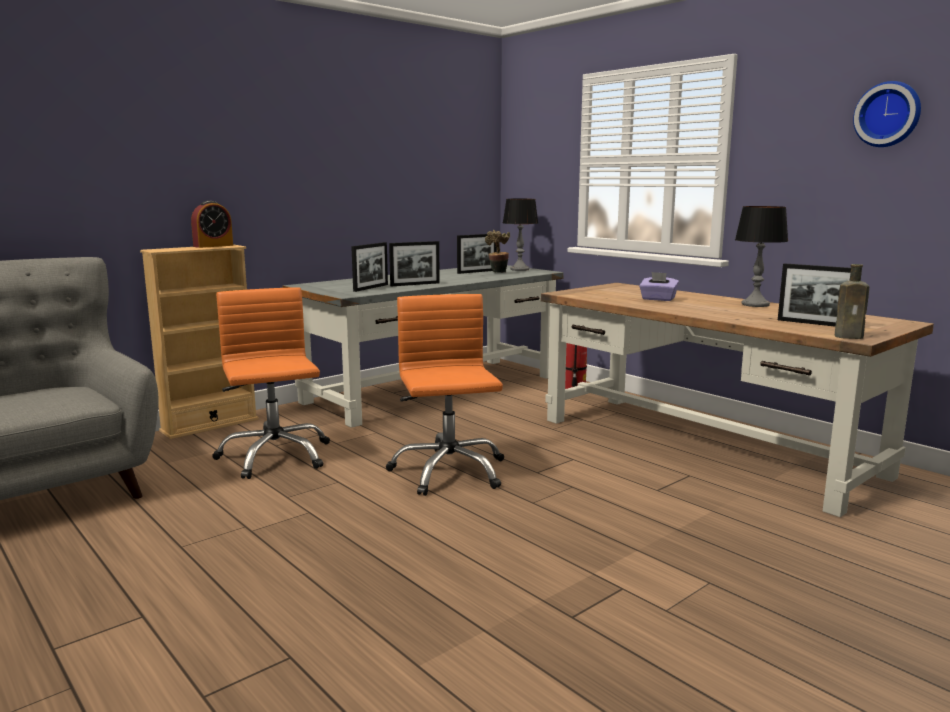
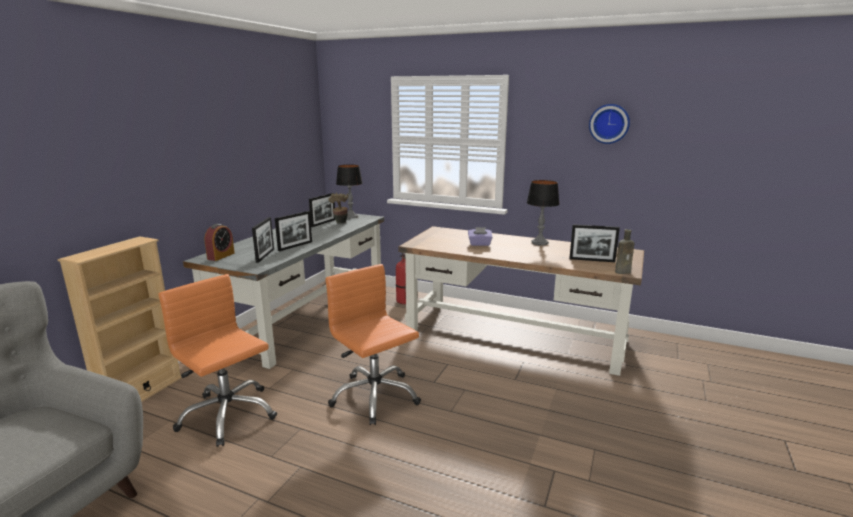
camera: 25 degrees left, 5 degrees up
alarm clock [191,201,233,248] -> alarm clock moved to [204,224,235,261]

